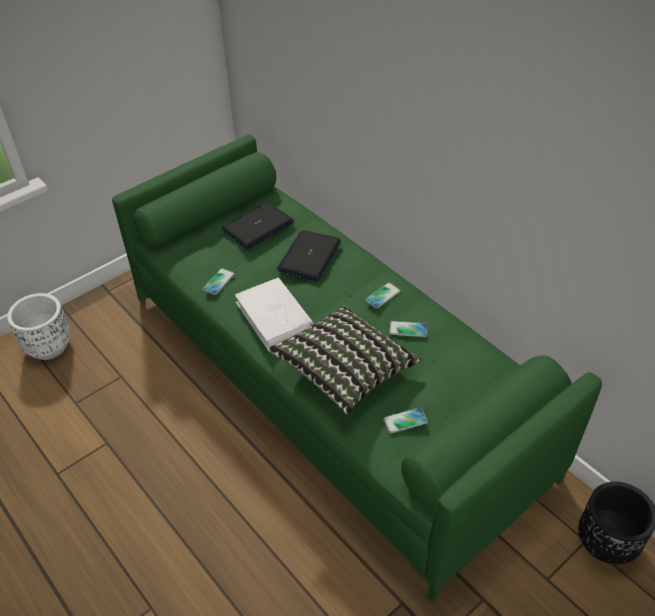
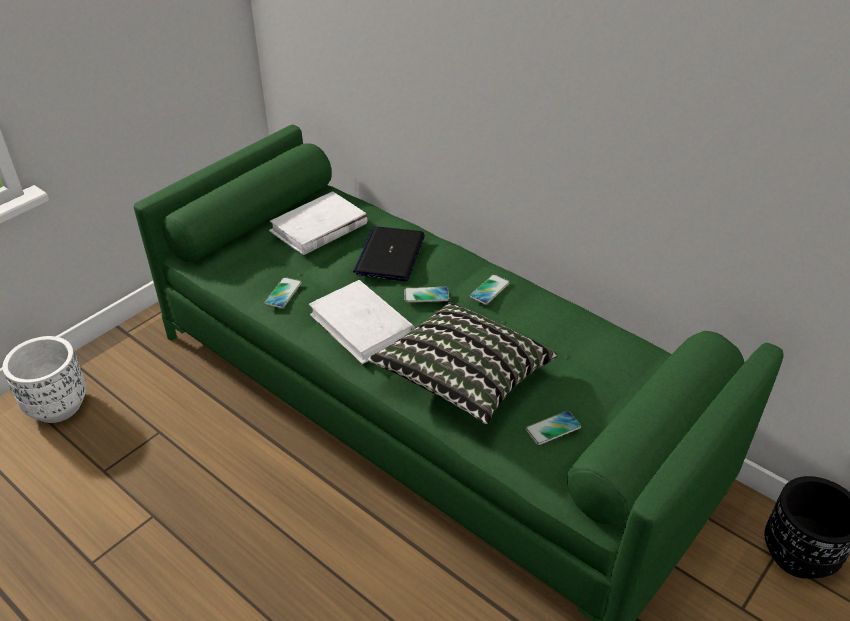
camera: 10 degrees left, 5 degrees down
laptop [222,202,294,249] -> white book [269,191,368,255]
phone [389,321,427,337] -> phone moved to [404,287,449,302]

